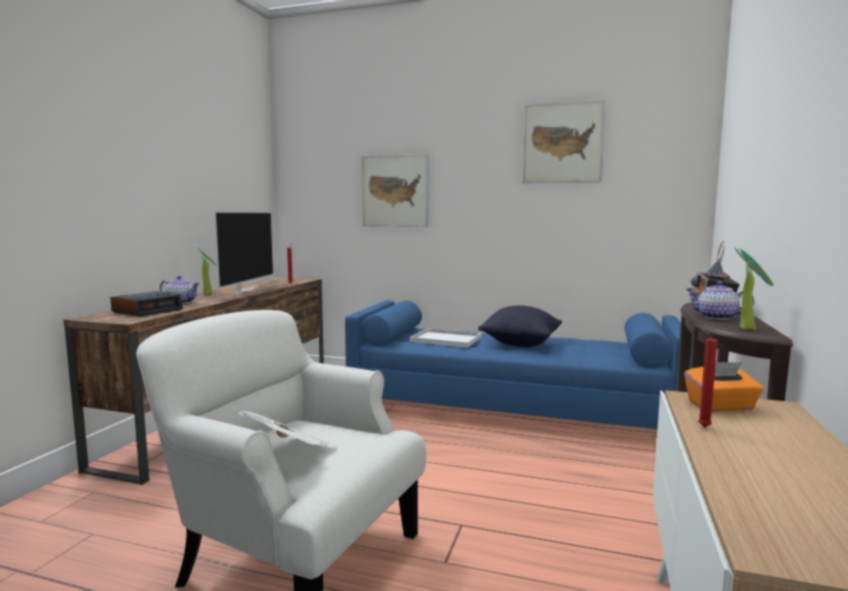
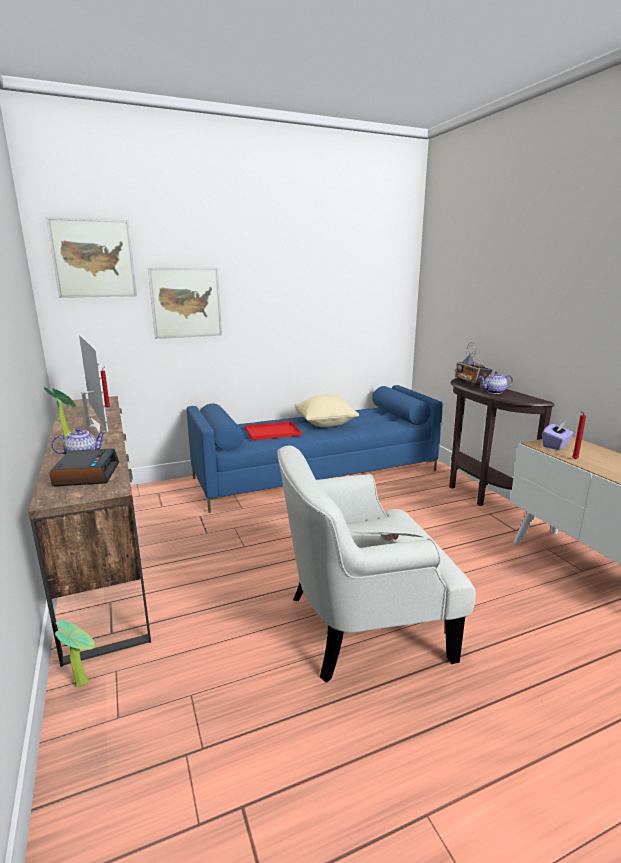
camera: 40 degrees left, 10 degrees up
white tray [410,328,482,347] -> red tray [245,421,302,441]
black pillow [478,305,562,347] -> beige pillow [294,395,359,427]
picture [522,100,606,184] -> picture moved to [46,217,137,298]
orange tissue box [684,362,764,412] -> purple tissue box [542,422,573,450]
potted plant [734,248,774,330] -> potted plant moved to [55,620,95,687]

